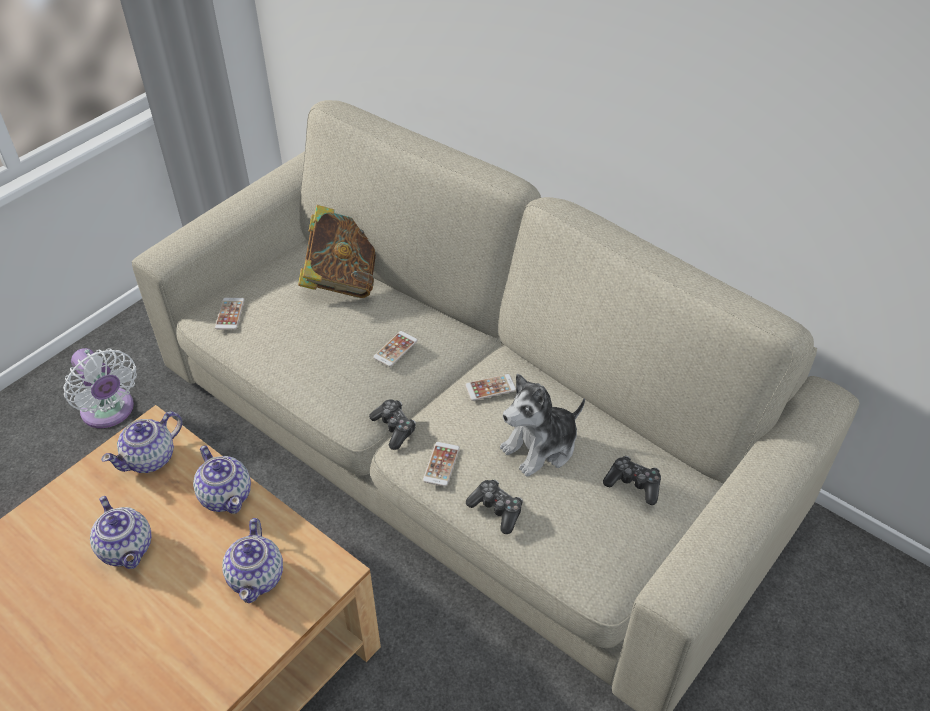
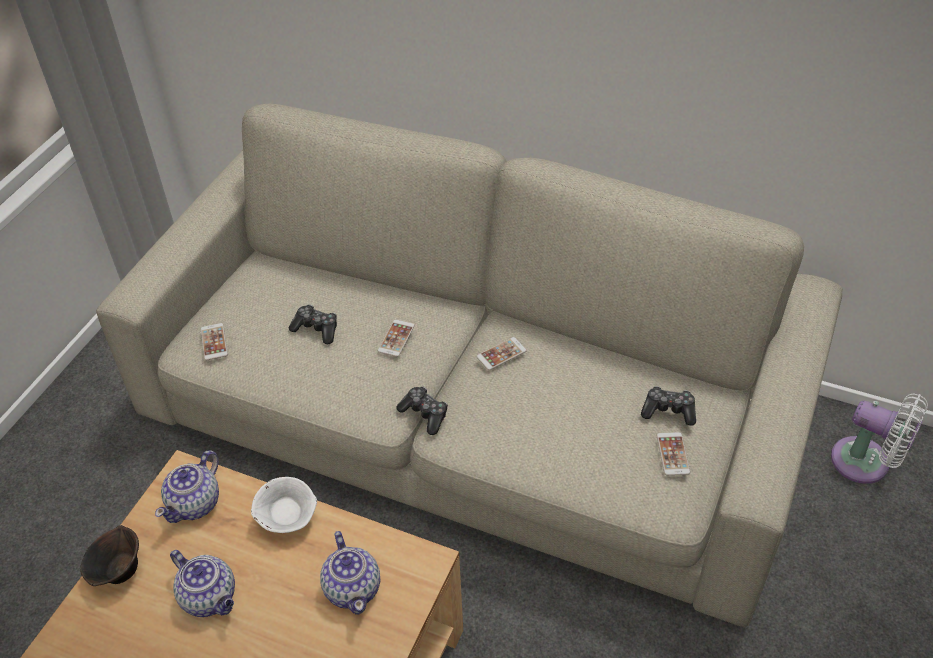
camera: 15 degrees left, 0 degrees up
white fan [63,348,137,428] -> white fan moved to [831,394,928,484]
teapot [193,445,251,514] -> white bowl [251,477,317,533]
book [298,205,376,298] -> none
phone [423,442,460,486] -> phone moved to [657,432,690,476]
game controller [466,479,523,534] -> game controller moved to [289,305,337,344]
plush toy [500,373,585,477] -> none
none -> brown bowl [80,525,139,586]

